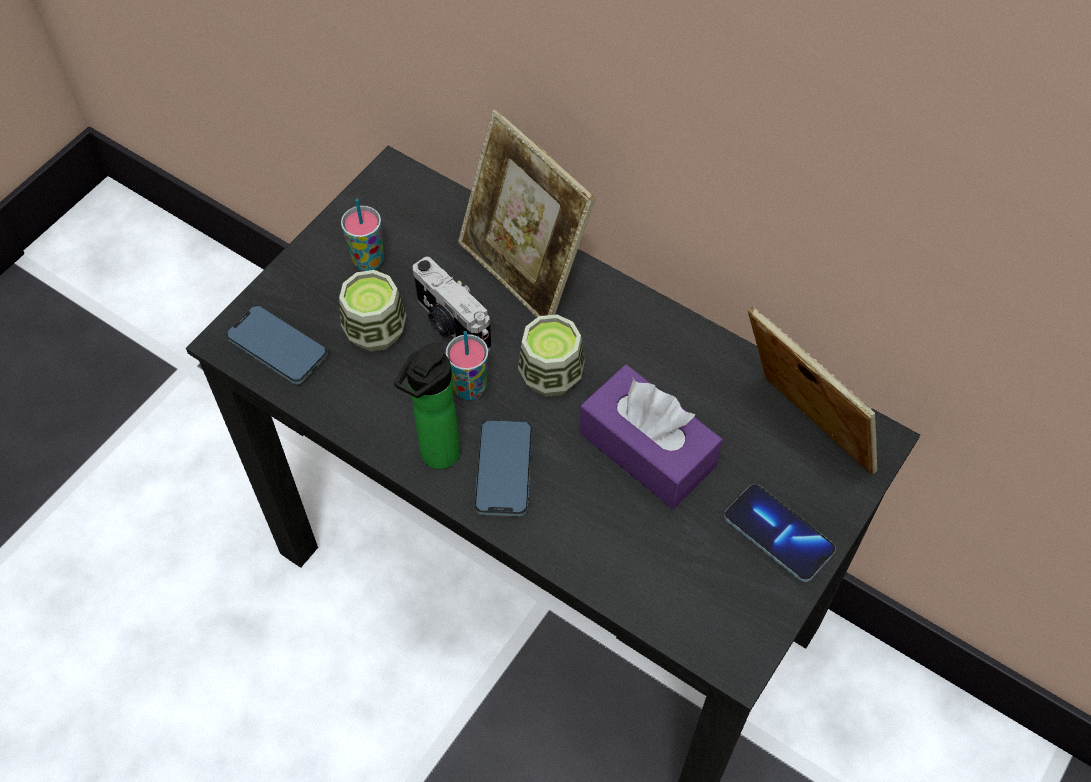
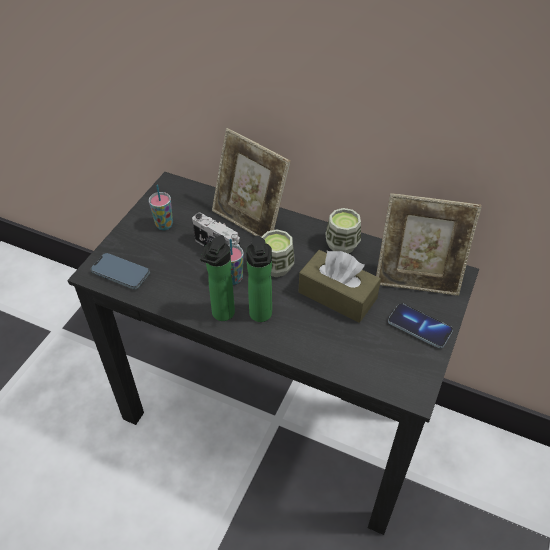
camera: 10 degrees left, 10 degrees down
cup [339,270,406,352] -> cup moved to [325,208,361,253]
phone [475,420,532,516] -> bottle [246,236,272,322]
purple tissue box [579,364,723,509] -> brown tissue box [299,250,381,323]
picture frame [748,306,878,474] -> picture frame turned 150 degrees clockwise [376,193,482,296]

